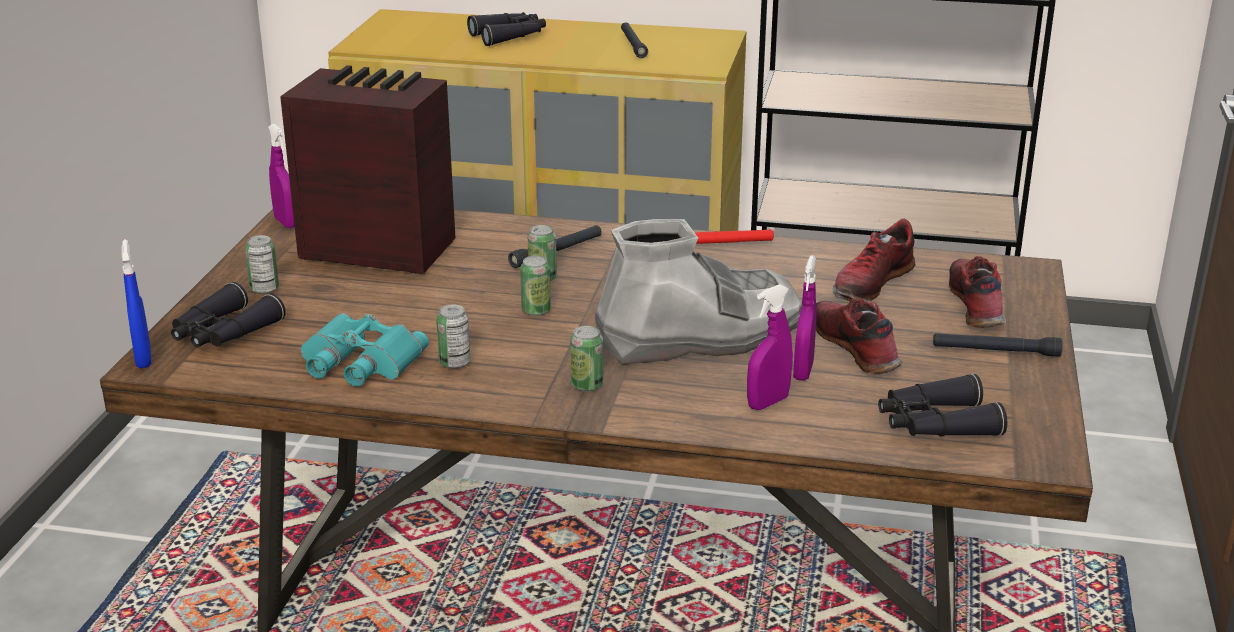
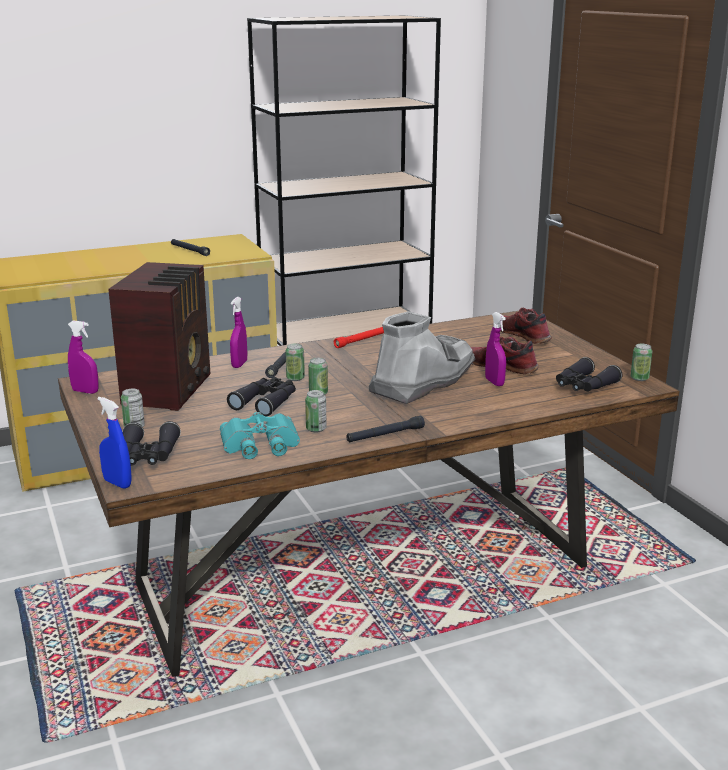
camera: 35 degrees left, 5 degrees down
radio [280,65,455,274] -> radio turned 120 degrees clockwise [108,262,210,411]
black binoculars [467,12,546,46] -> black binoculars moved to [227,377,296,417]
can [570,326,603,392] -> can moved to [630,344,652,381]
purple spray bottle [747,284,793,410] -> purple spray bottle moved to [230,297,247,368]
shoe [832,219,915,302] -> none
black flashlight [933,333,1063,357] -> black flashlight moved to [346,416,425,442]

